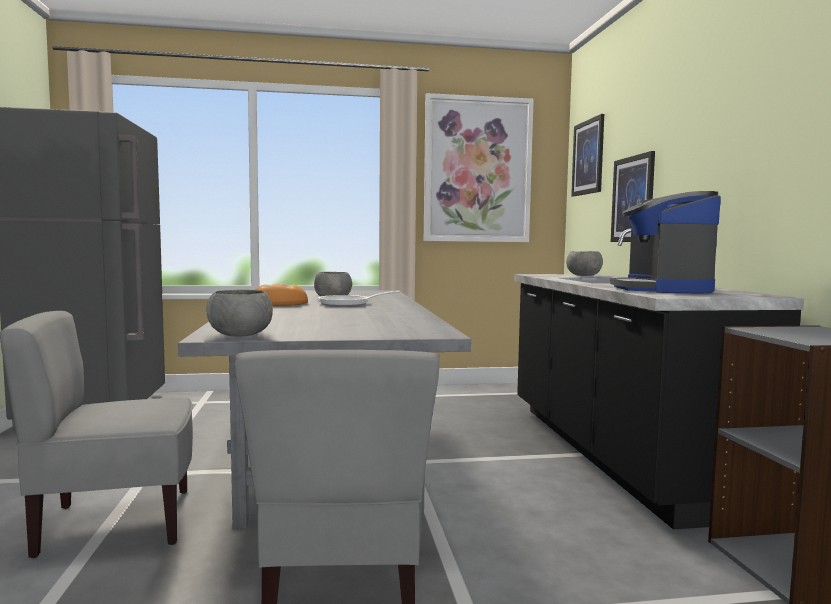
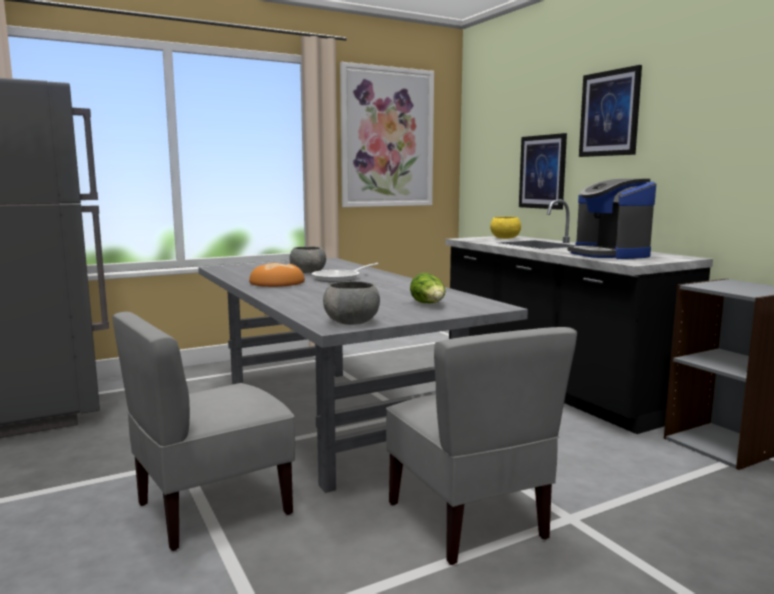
camera: 20 degrees left, 5 degrees up
grey bowl [566,251,603,276] -> yellow bowl [490,217,521,239]
picture [571,114,604,196] -> picture moved to [579,65,642,157]
none -> lettuce [410,273,446,303]

